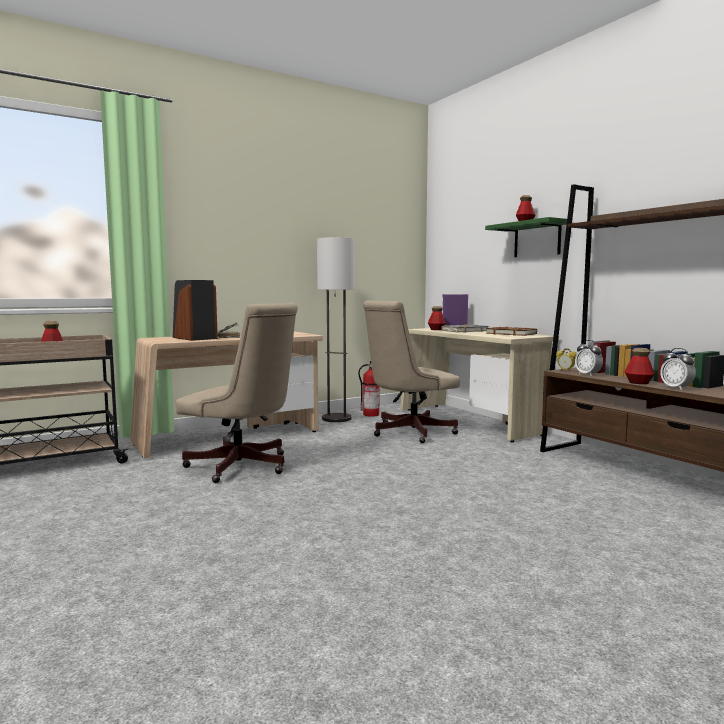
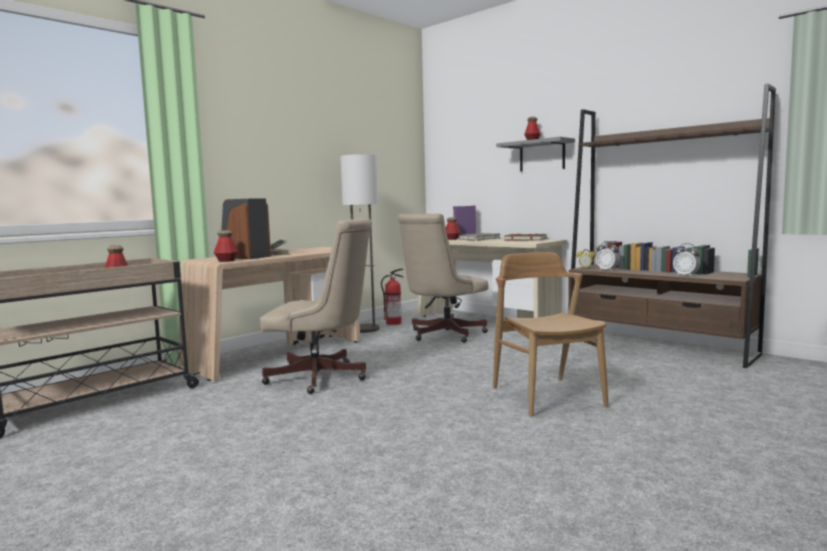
camera: 15 degrees left, 0 degrees up
green shelf [485,217,567,257] -> grey shelf [496,137,575,171]
bottle [624,348,655,384] -> bottle moved to [214,230,238,262]
none -> brown chair [493,252,608,417]

